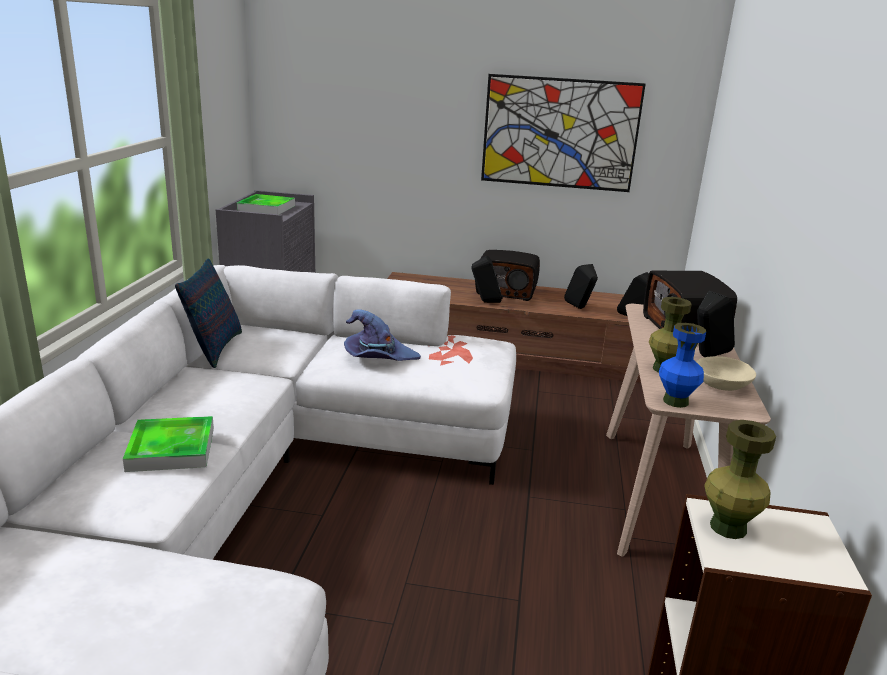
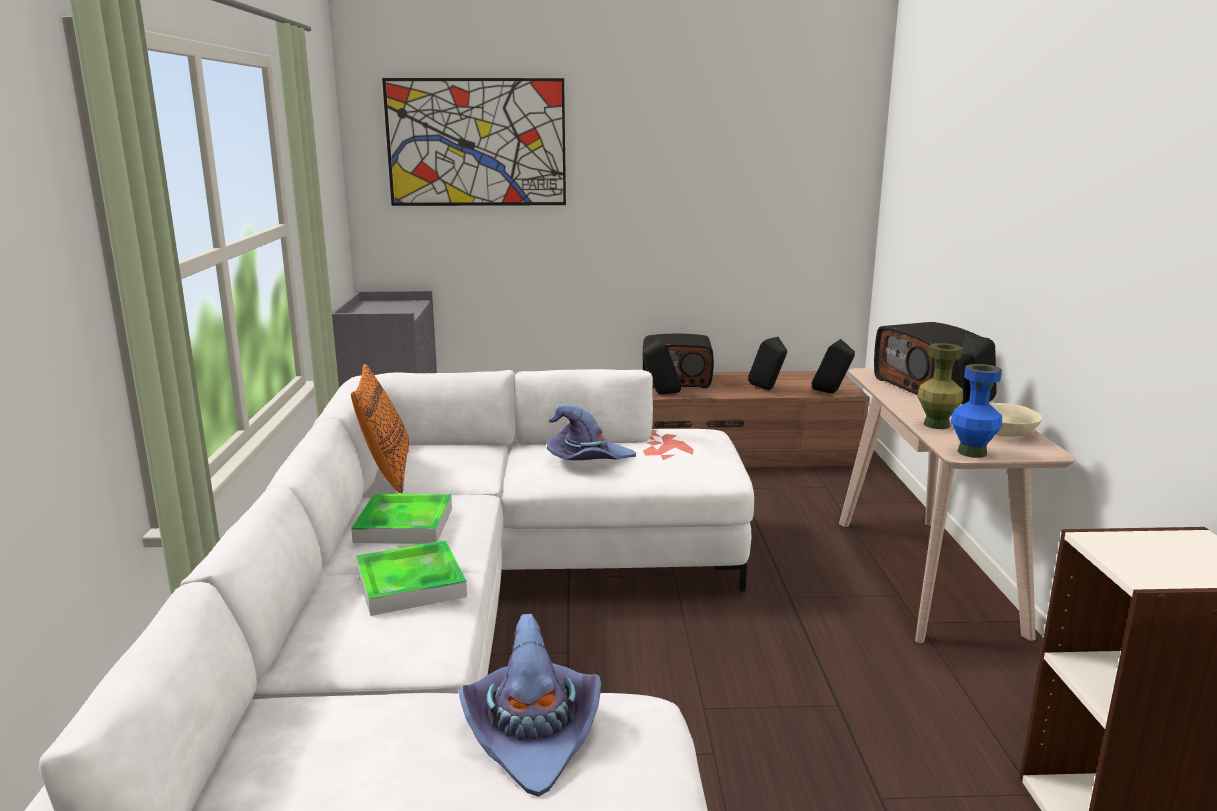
camera: 10 degrees left, 5 degrees down
blue pillow [175,258,242,368] -> orange pillow [351,364,409,493]
tray [237,194,295,214] -> tray moved to [351,494,452,544]
picture [481,74,646,192] -> picture moved to [382,78,566,206]
green vase [704,420,776,539] -> none
none -> purple hat [459,614,601,797]

